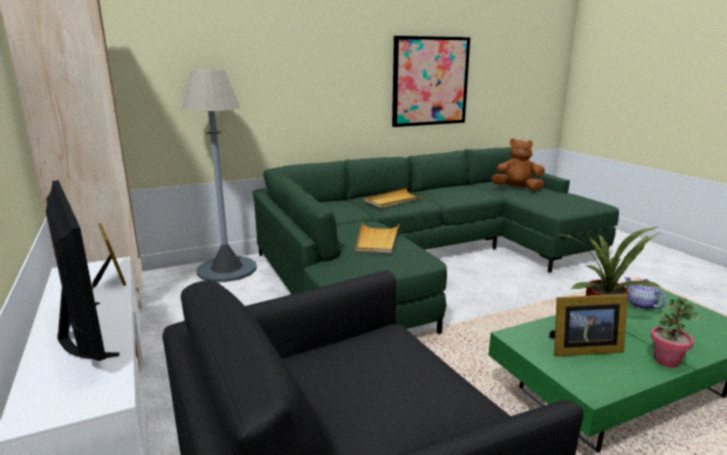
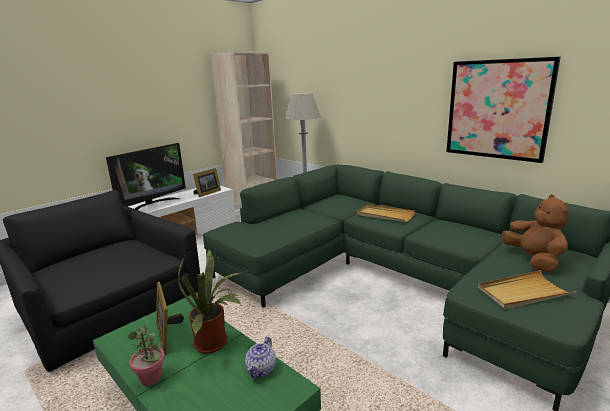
camera: 70 degrees right, 0 degrees up
beige tray [355,222,399,254] -> beige tray moved to [478,270,577,309]
teapot [624,277,666,309] -> teapot turned 150 degrees clockwise [245,337,276,378]

